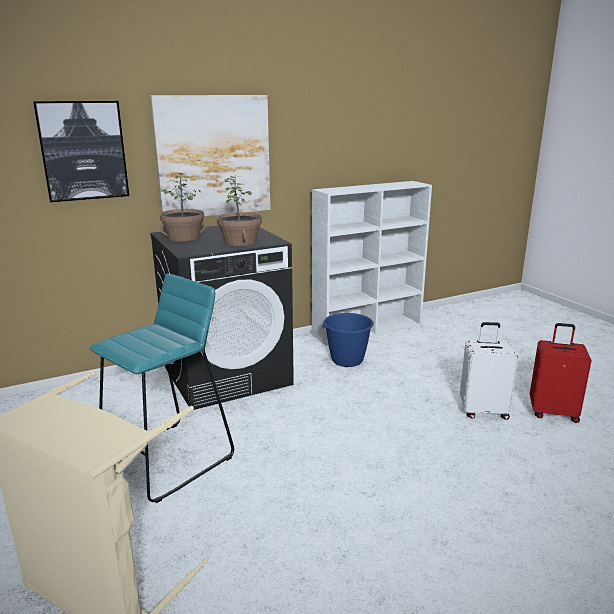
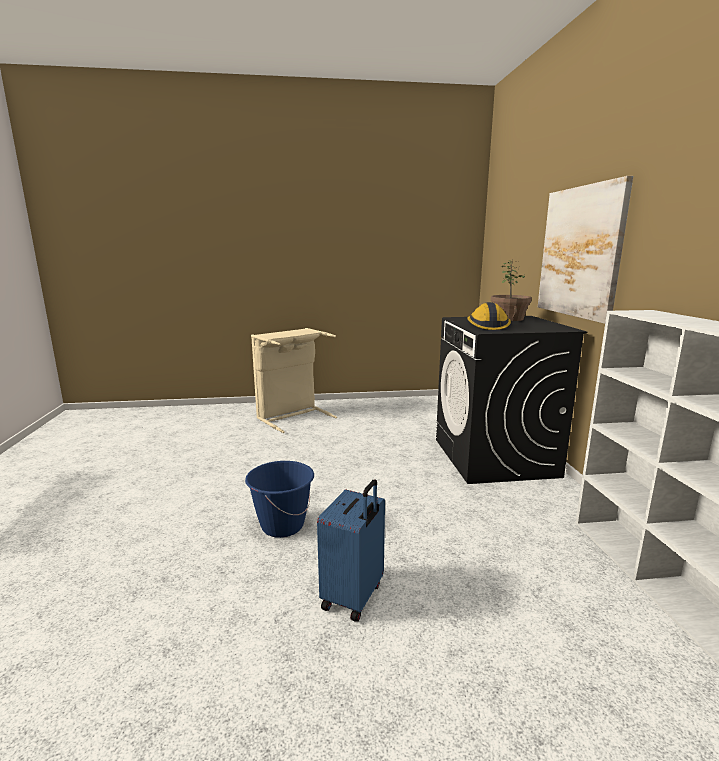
camera: 110 degrees right, 5 degrees down
picture [33,101,129,202] -> none
turquoise stool [89,273,234,503] -> none
potted plant [217,175,262,246] -> hard hat [467,302,511,330]
blue bucket [322,313,374,367] -> blue bucket moved to [245,461,314,538]
white suitcase [460,322,518,420] -> blue suitcase [317,479,385,622]
red suitcase [530,323,591,423] -> none

